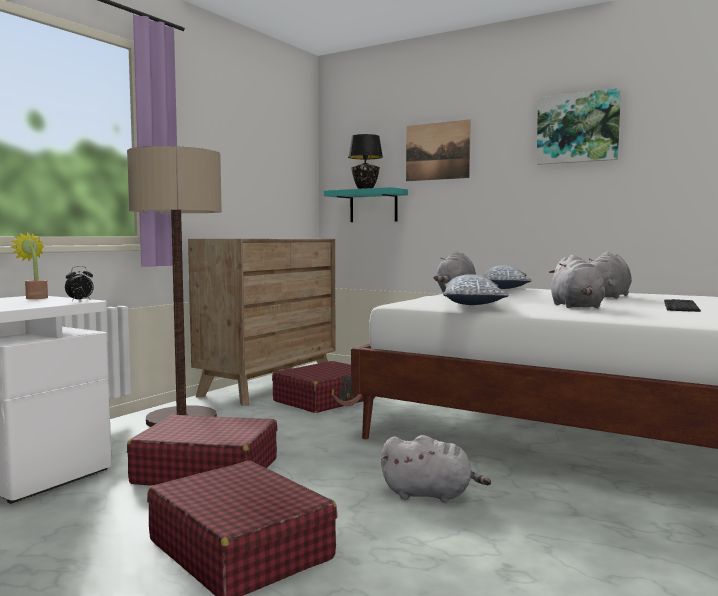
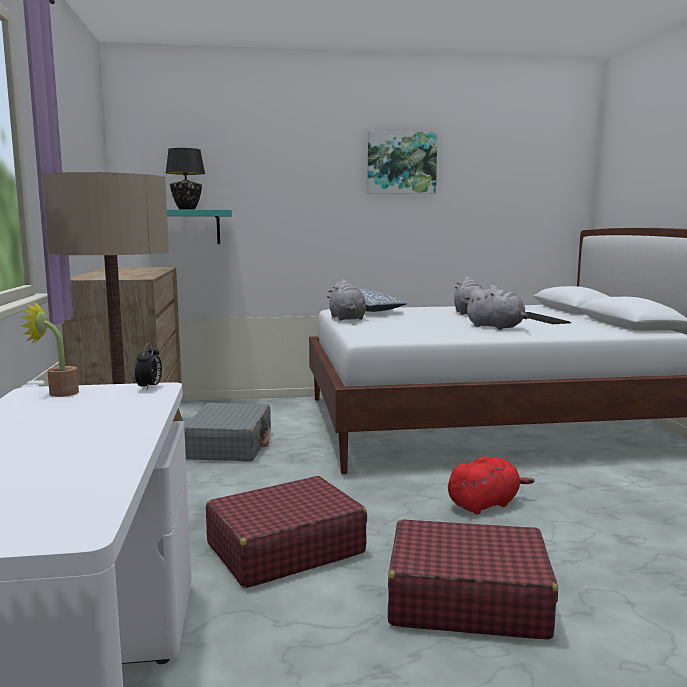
camera: 40 degrees left, 5 degrees up
red suitcase [272,361,375,413] -> grey suitcase [184,403,271,461]
grey plush toy [381,435,491,502] -> red plush toy [448,456,534,514]
picture [406,120,471,181] -> none
pillow [443,274,509,305] -> none

